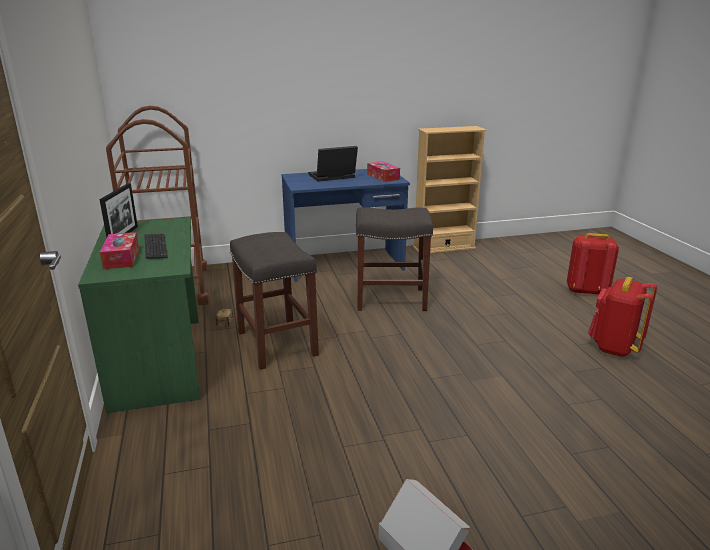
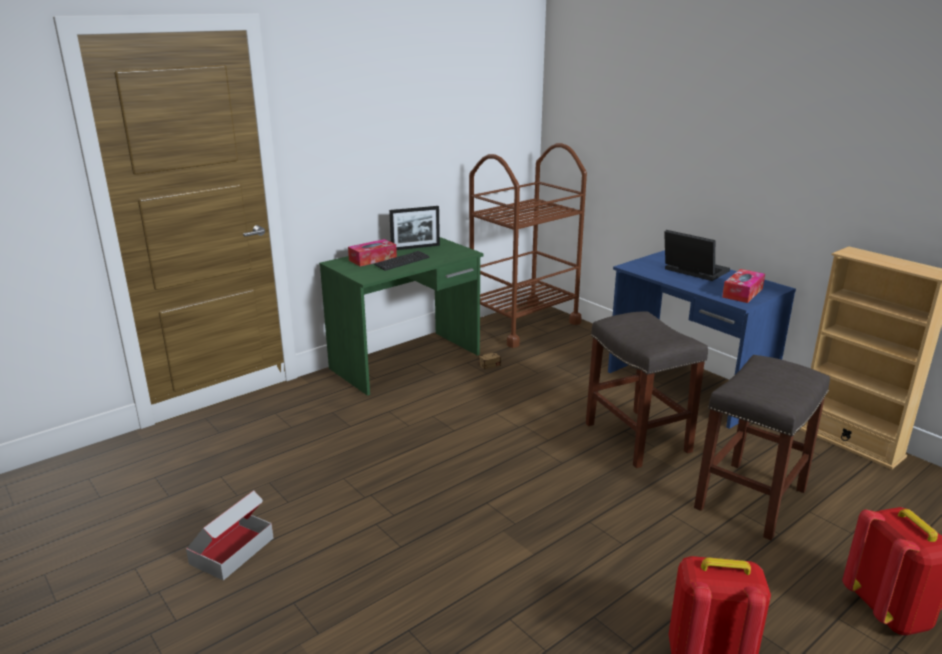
camera: 65 degrees right, 0 degrees up
grey stool [230,232,319,370] -> grey stool moved to [694,355,830,540]

